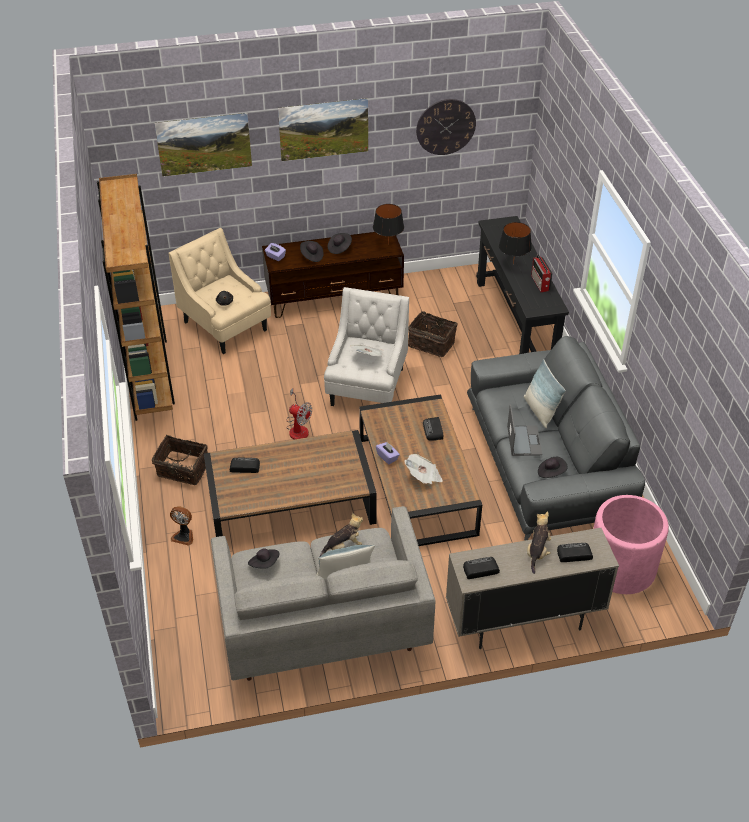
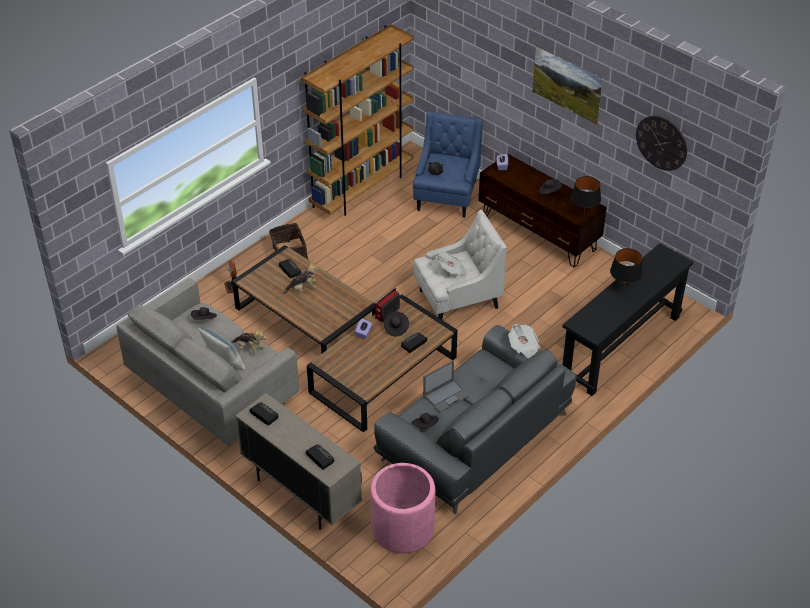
camera: 55 degrees right, 0 degrees up
picture [154,113,252,177] -> none
beige armchair [168,228,271,354] -> blue armchair [413,111,483,218]
fan [286,388,312,439] -> none
black hat [300,241,324,262] -> black hat moved to [384,311,409,337]
newspaper [404,454,443,484] -> newspaper moved to [508,324,541,359]
basket [408,311,458,357] -> none
pillow [524,359,566,428] -> none
plush toy [527,511,551,574] -> plush toy moved to [284,262,319,294]
radio [531,254,553,292] -> radio moved to [375,288,400,322]

